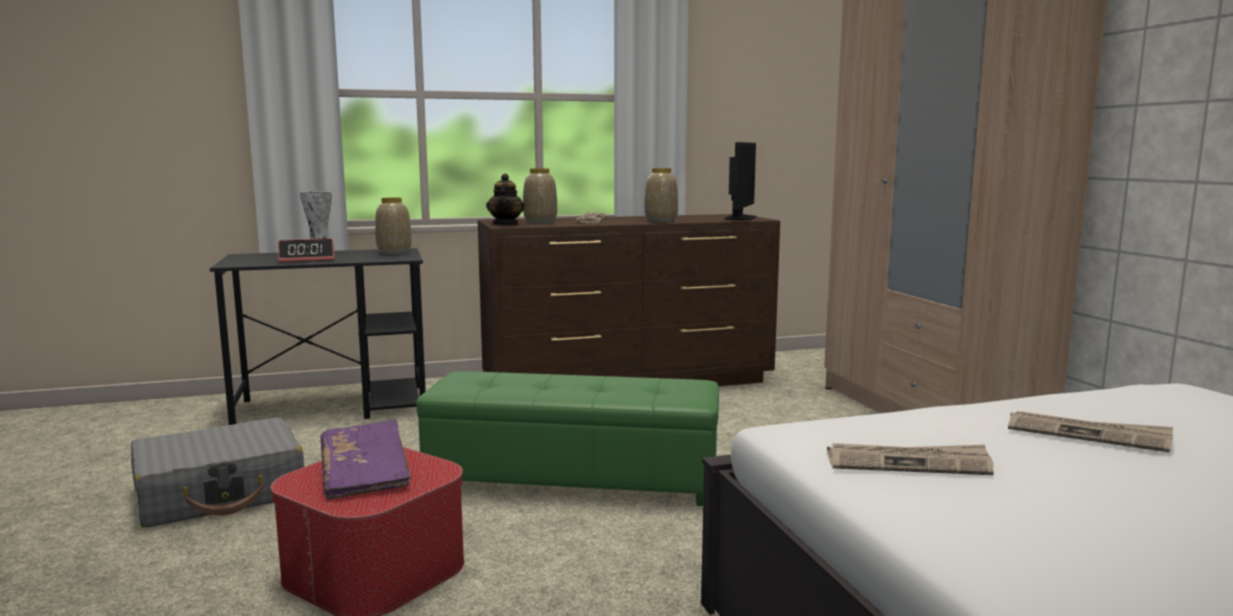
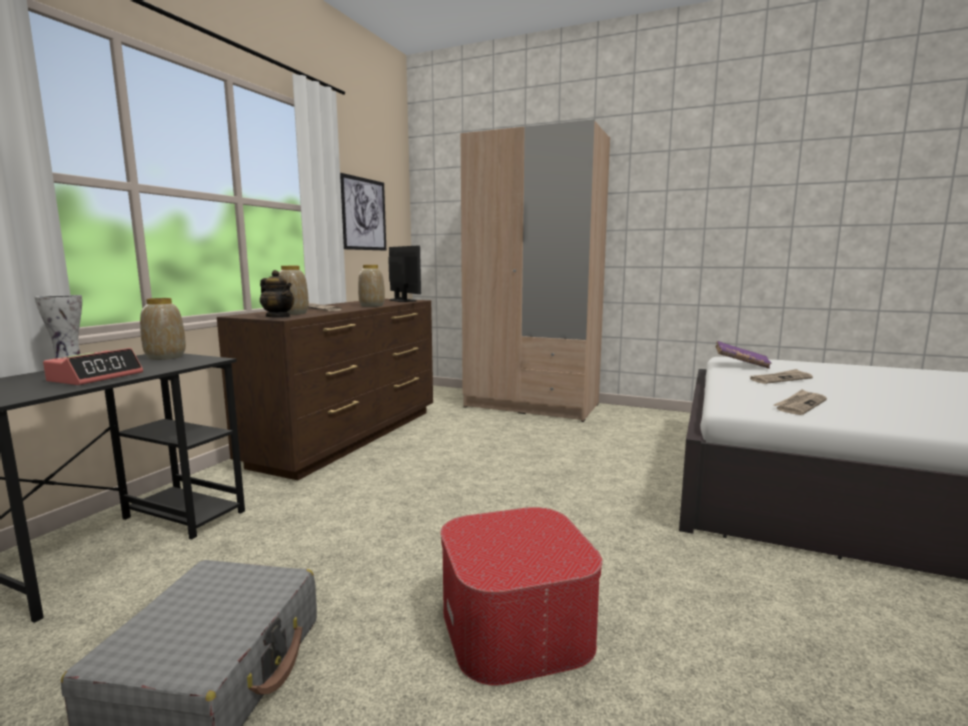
camera: 50 degrees left, 0 degrees up
purple book [320,419,411,500] -> purple book moved to [715,341,771,369]
green ottoman [416,371,719,506] -> none
none -> picture [340,173,386,251]

